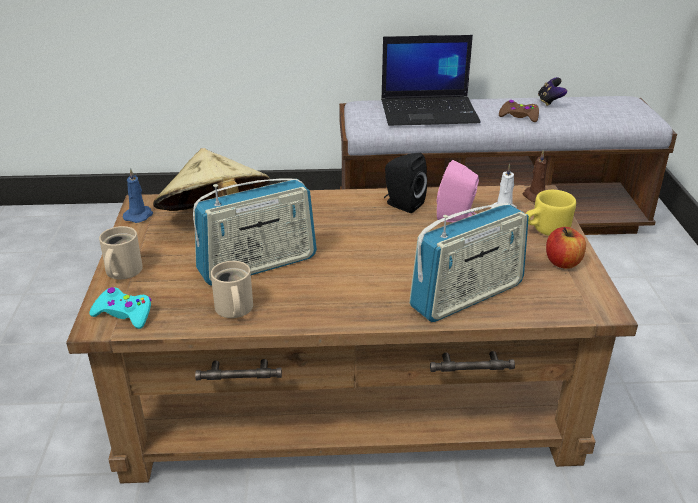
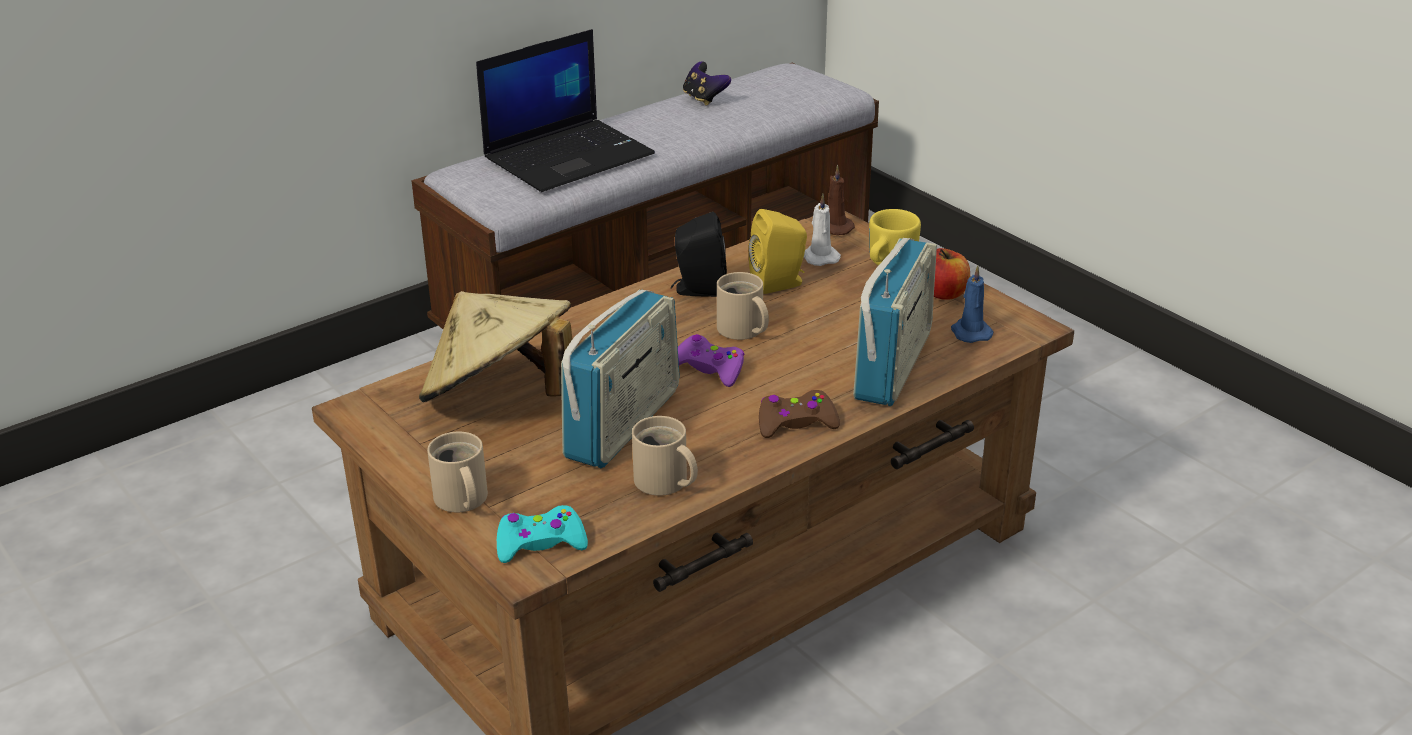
camera: 35 degrees left, 0 degrees up
blue candle [123,168,153,223] -> blue candle moved to [951,265,994,343]
pink speaker [437,160,479,222] -> yellow speaker [748,209,807,294]
brown game controller [499,100,539,122] -> brown game controller moved to [759,390,840,438]
none -> purple game controller [678,334,745,387]
none -> beige mug [717,272,769,340]

